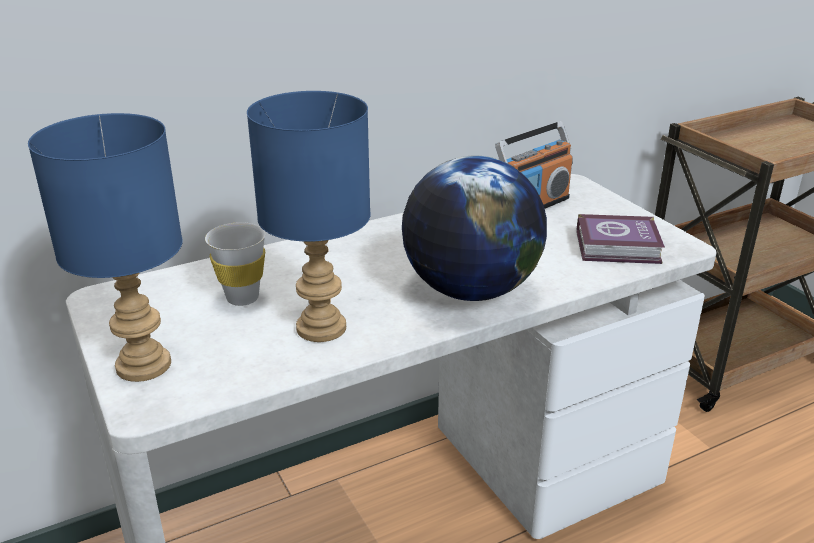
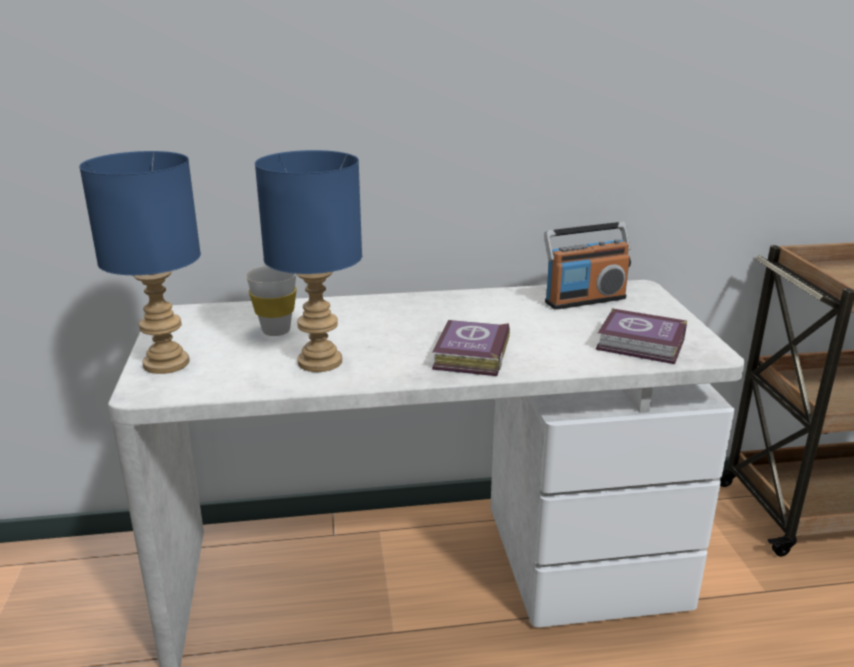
camera: 20 degrees right, 5 degrees down
globe [402,155,547,301] -> book [432,320,510,376]

